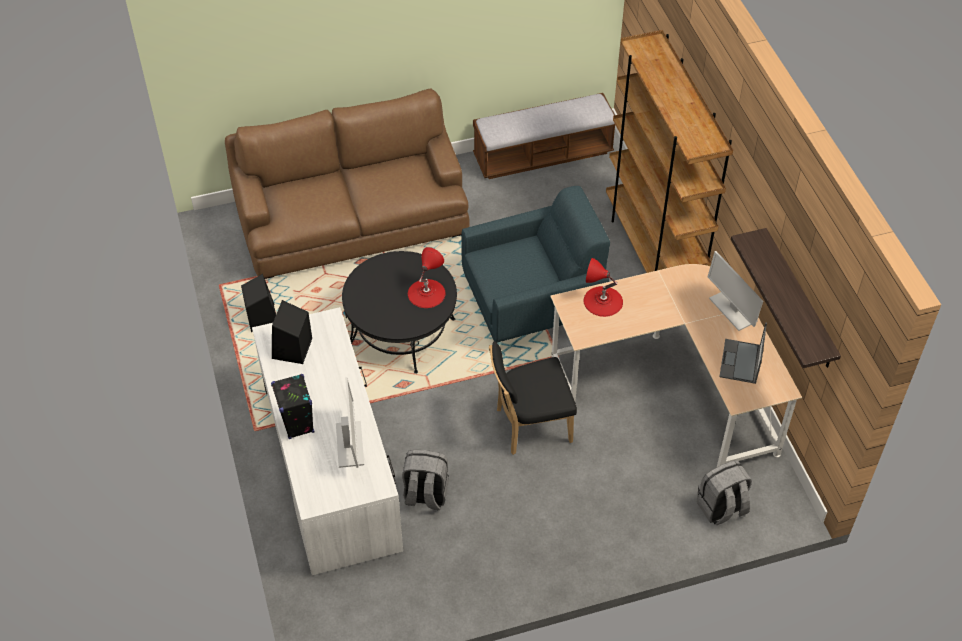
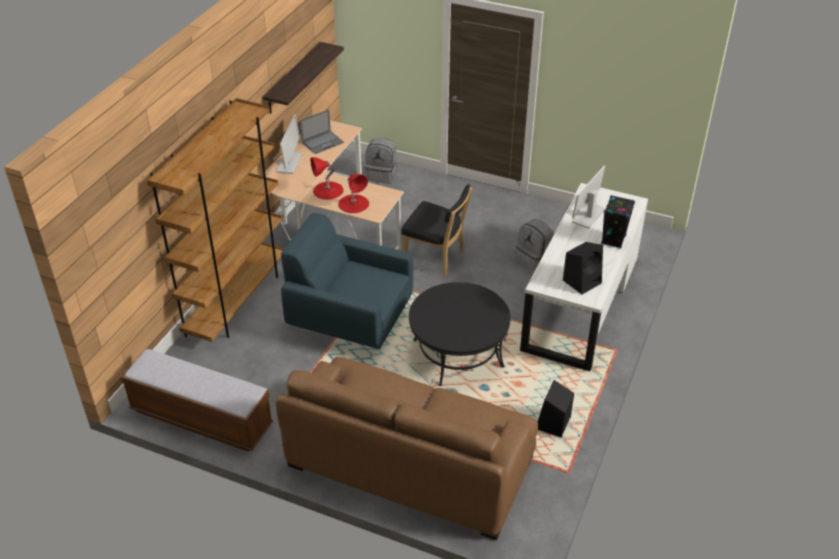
camera: 140 degrees left, 10 degrees down
red table lamp [408,247,446,308] -> red table lamp moved to [310,157,344,200]

